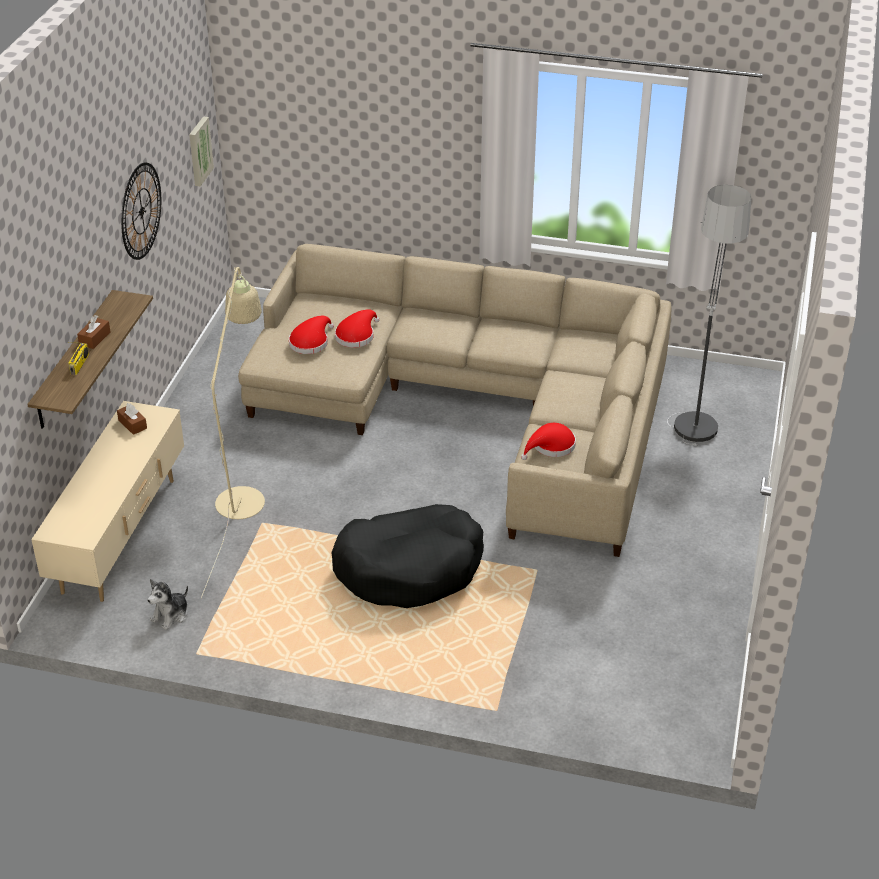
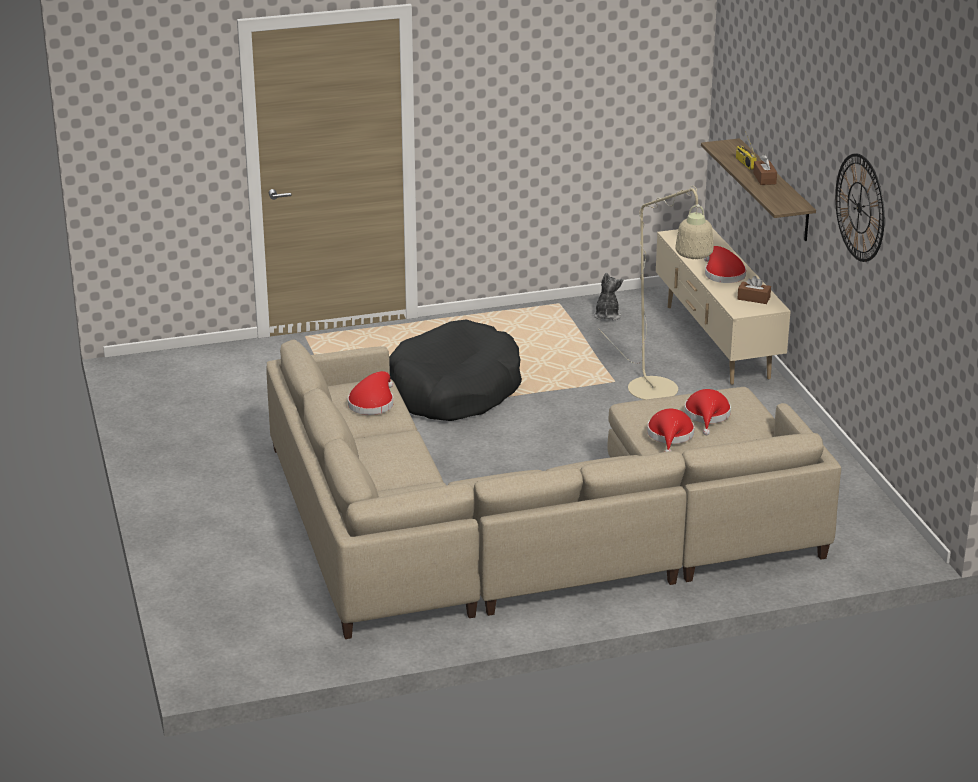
camera: 150 degrees right, 10 degrees down
picture [189,116,214,186] -> none
floor lamp [667,185,752,446] -> none
none -> red hat [704,246,746,283]

